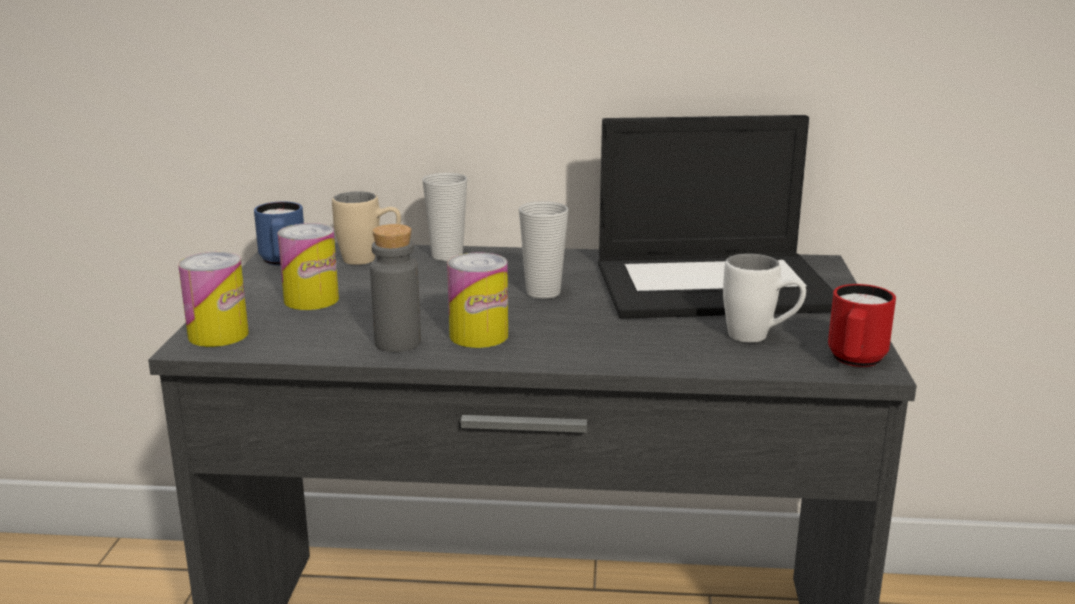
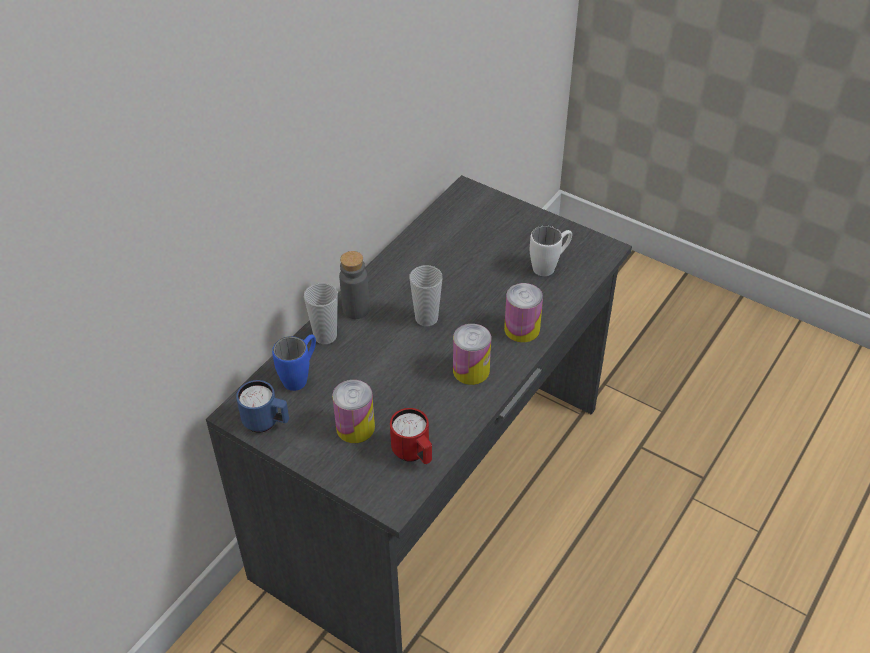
camera: 60 degrees left, 25 degrees up
can [178,252,249,347] -> can moved to [504,283,543,342]
beige mug [332,191,401,265] -> blue mug [272,334,316,391]
grey bottle [370,224,421,352] -> grey bottle moved to [339,251,370,319]
laptop [598,115,834,319] -> none
red mug [828,284,896,367] -> red mug moved to [390,408,432,464]

